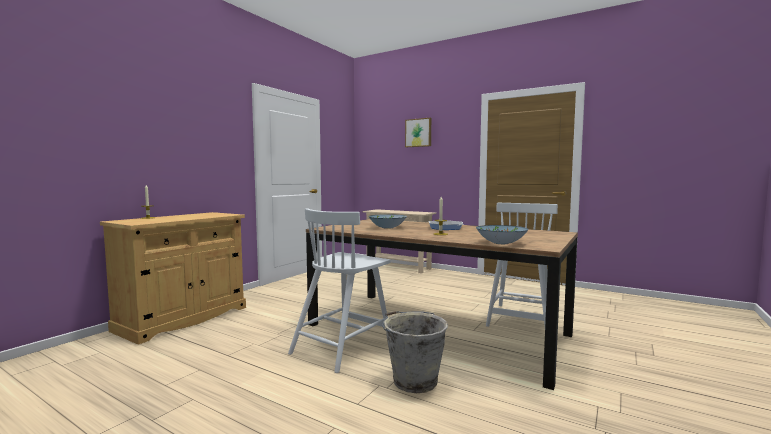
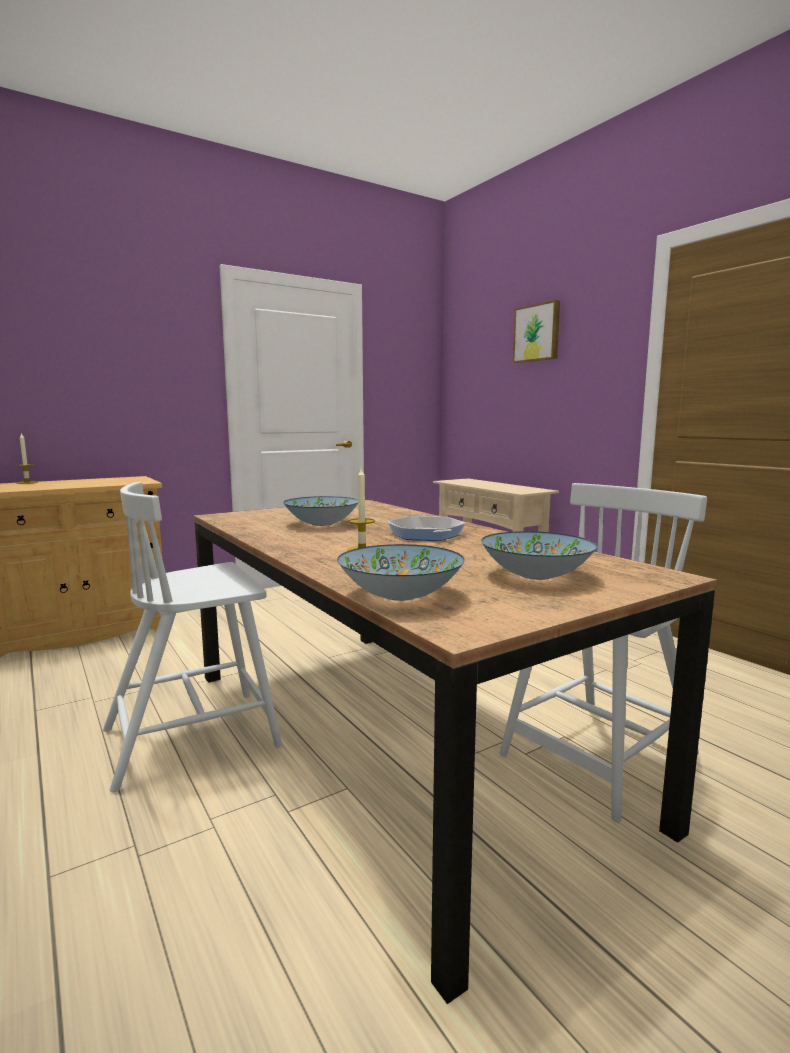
camera: 25 degrees right, 5 degrees up
grey bucket [382,311,448,393] -> none
none -> bowl [481,531,597,580]

